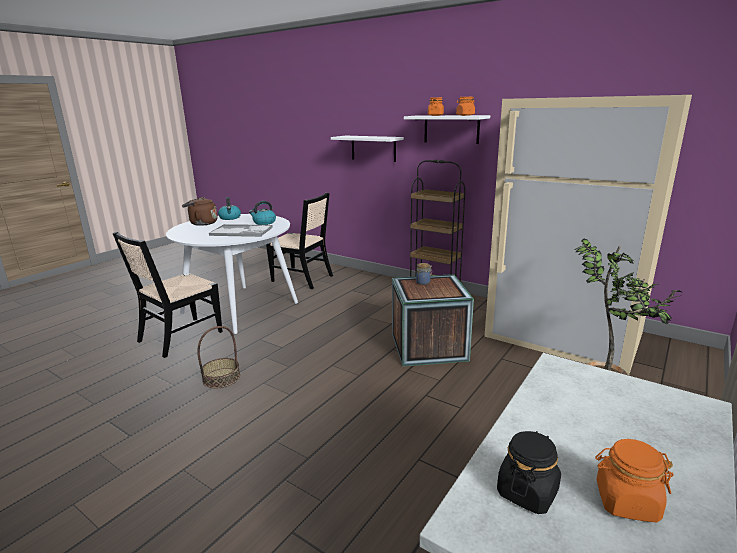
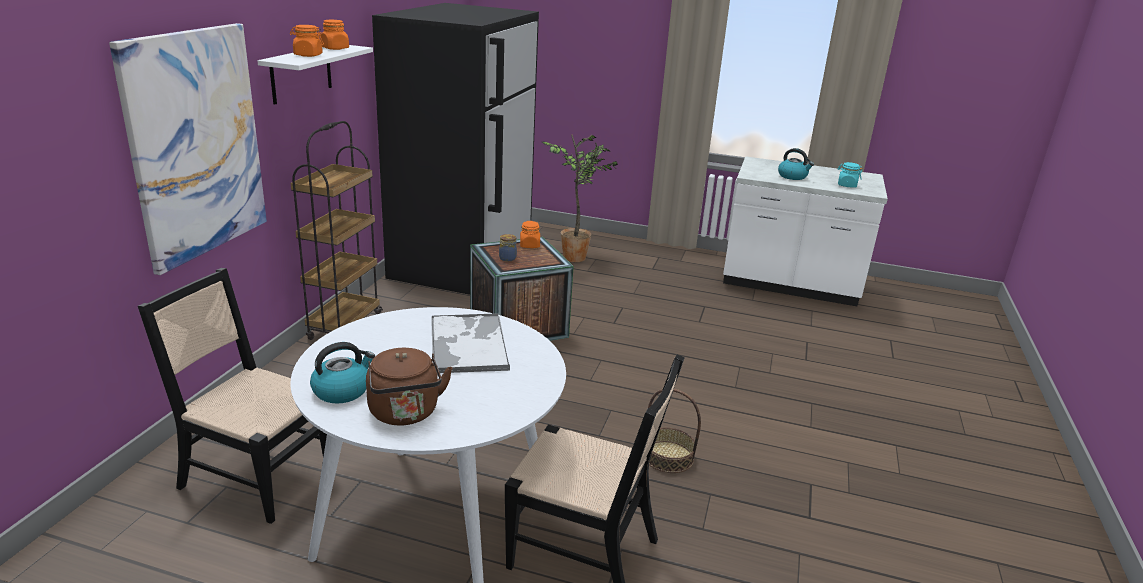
camera: 110 degrees left, 5 degrees up
kettle [249,201,276,225] -> kettle moved to [778,148,814,180]
chair [266,193,333,289] -> chair turned 75 degrees counterclockwise [138,268,327,524]
white shelf [331,136,404,162] -> picture [109,23,267,275]
beige fridge [485,95,692,375] -> black fridge [372,3,539,295]
black jar [497,431,561,514] -> turquoise jar [838,162,863,188]
orange jar [595,439,674,523] -> orange jar moved to [520,221,540,248]

